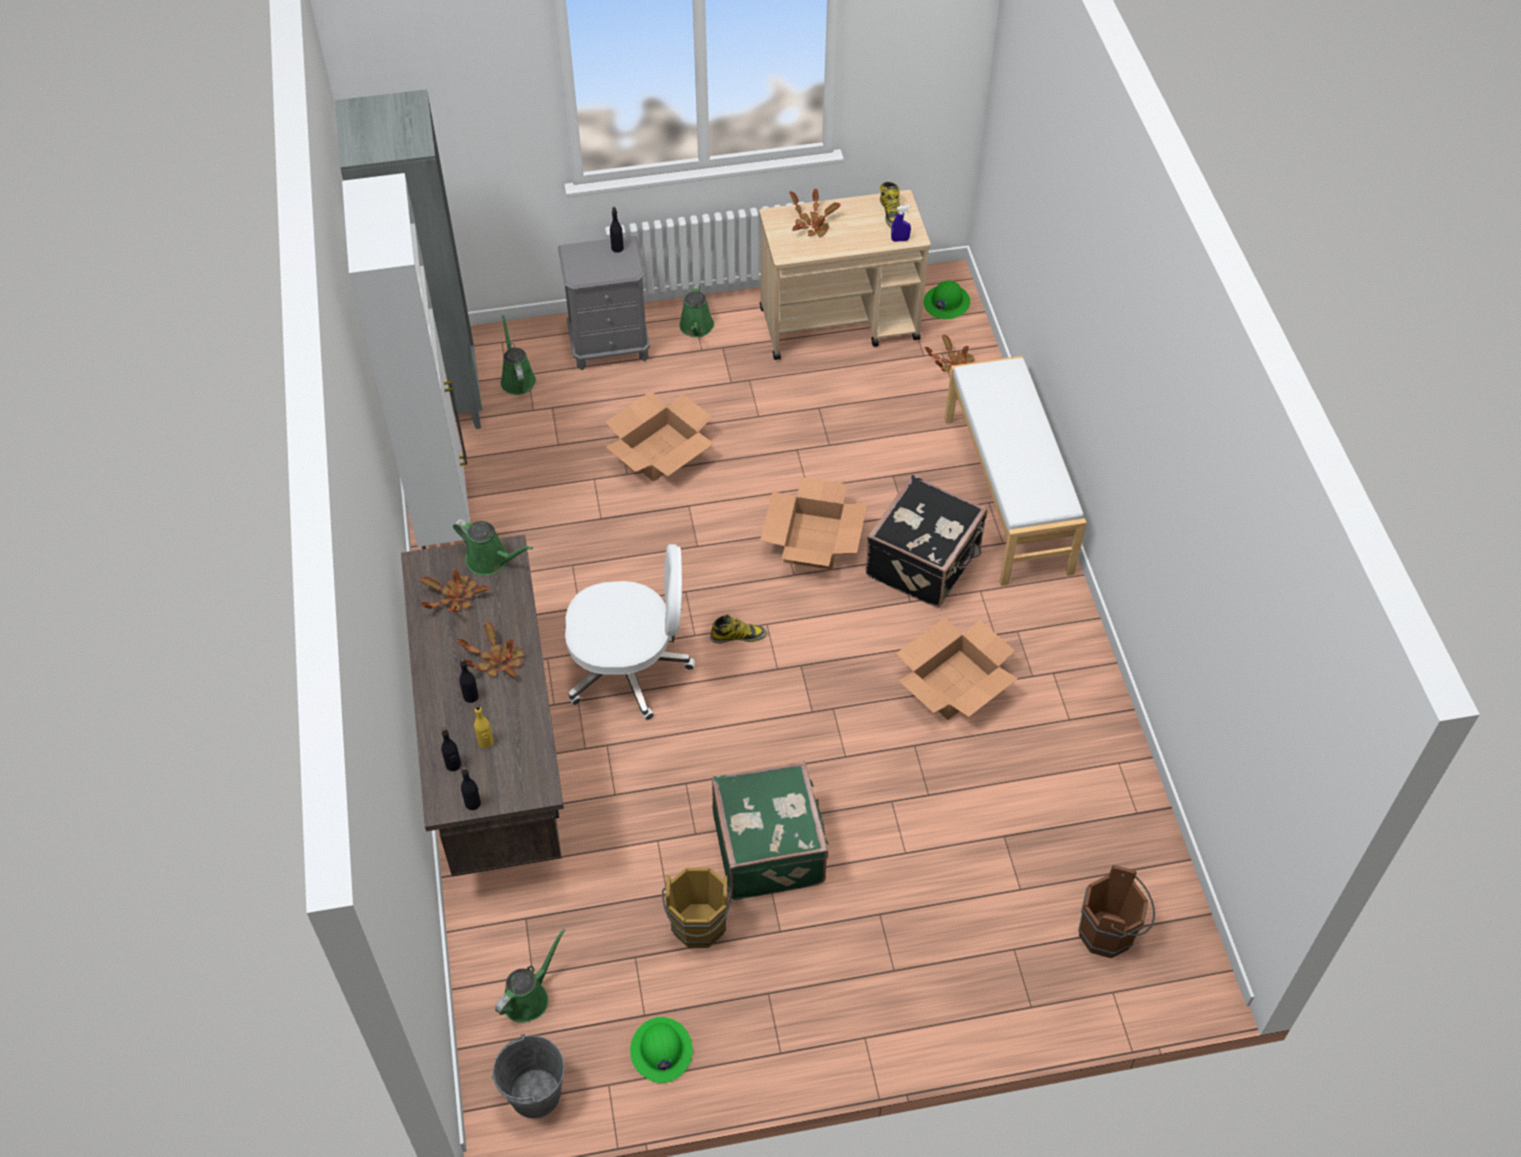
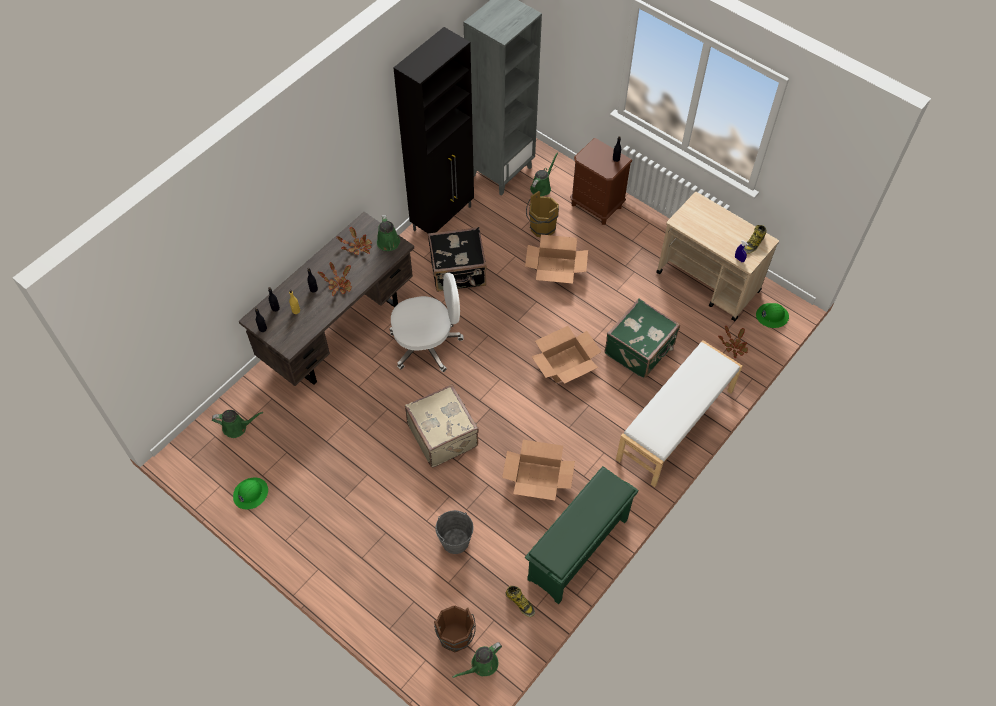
camera: 50 degrees right, 5 degrees up
white cabinet [342,173,470,549] -> black cabinet [393,27,474,233]
grey bucket [492,1034,565,1118] -> grey bucket moved to [435,510,474,554]
grey nightstand [558,235,650,370] -> brown nightstand [570,138,632,225]
white office chair [565,544,695,720] -> white office chair turned 60 degrees counterclockwise [390,273,464,372]
brown bucket [662,868,732,948] -> brown bucket moved to [526,191,559,237]
green watering can [679,284,714,337] -> green watering can moved to [452,642,502,678]
boot [710,614,767,644] -> boot moved to [506,586,535,617]
green suitcase [712,762,829,900] -> green suitcase moved to [604,298,680,379]
potted plant [789,189,841,237] -> none
black suitcase [866,475,987,607] -> black suitcase moved to [428,227,487,292]
none -> beige suitcase [405,384,479,467]
none -> green shoe rack [525,466,638,604]

